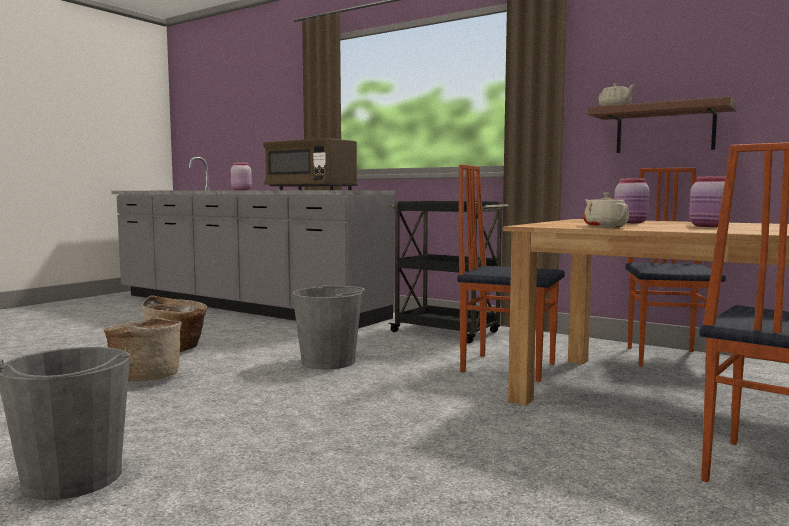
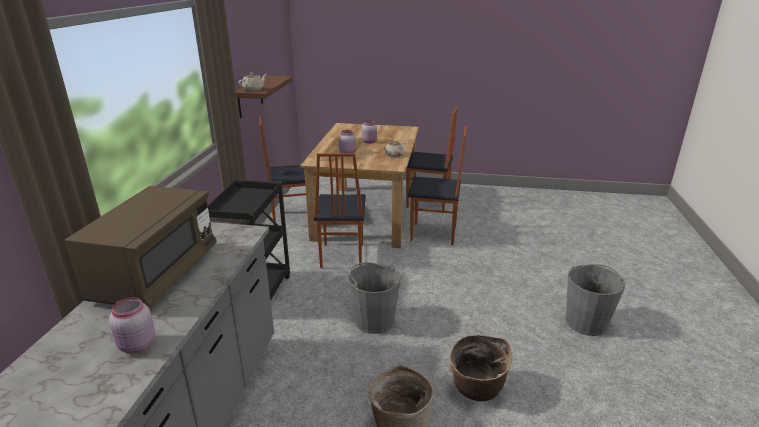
camera: 115 degrees left, 20 degrees up
none -> chair [407,126,467,245]

